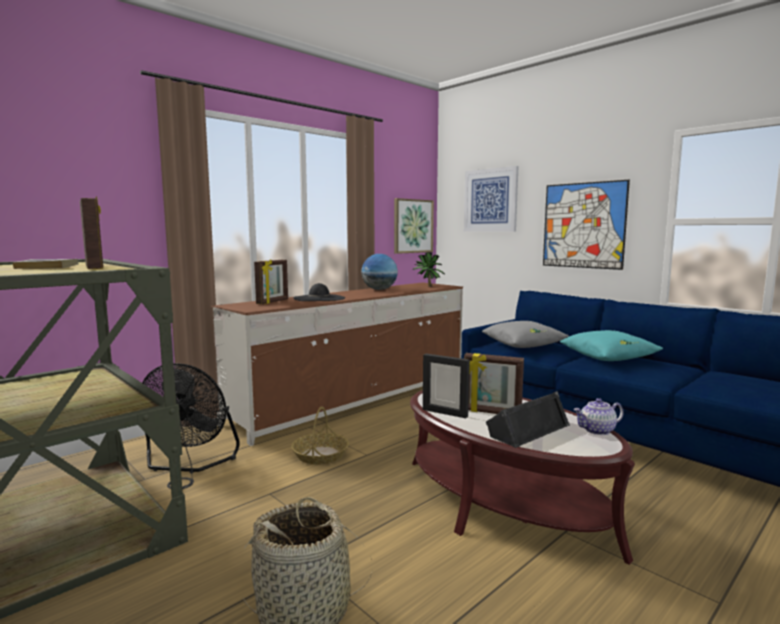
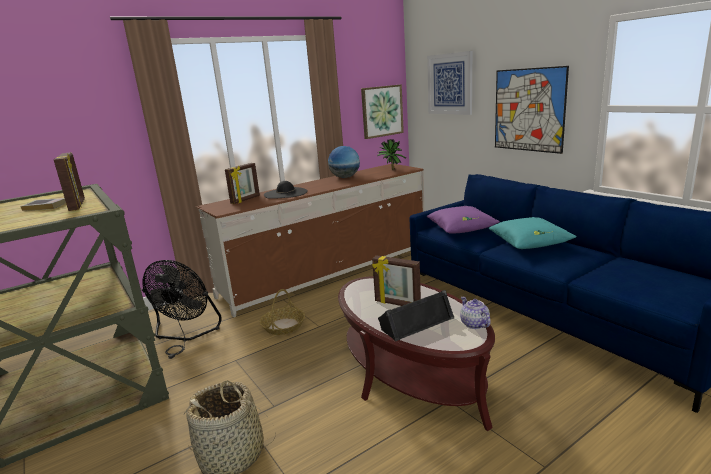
camera: 10 degrees right, 10 degrees up
picture frame [423,354,470,418] -> none
grey pillow [482,321,569,348] -> purple pillow [427,206,500,234]
teapot [573,398,624,435] -> teapot turned 75 degrees clockwise [460,297,491,329]

